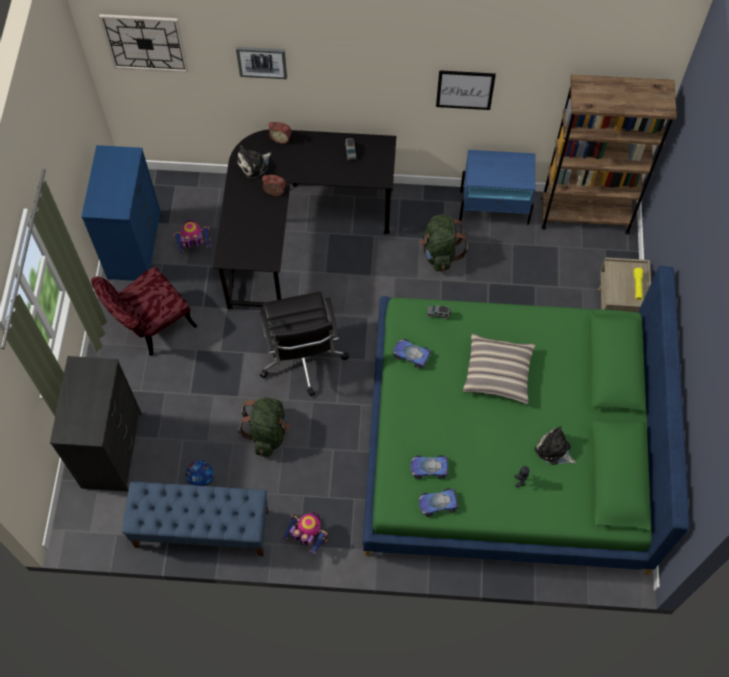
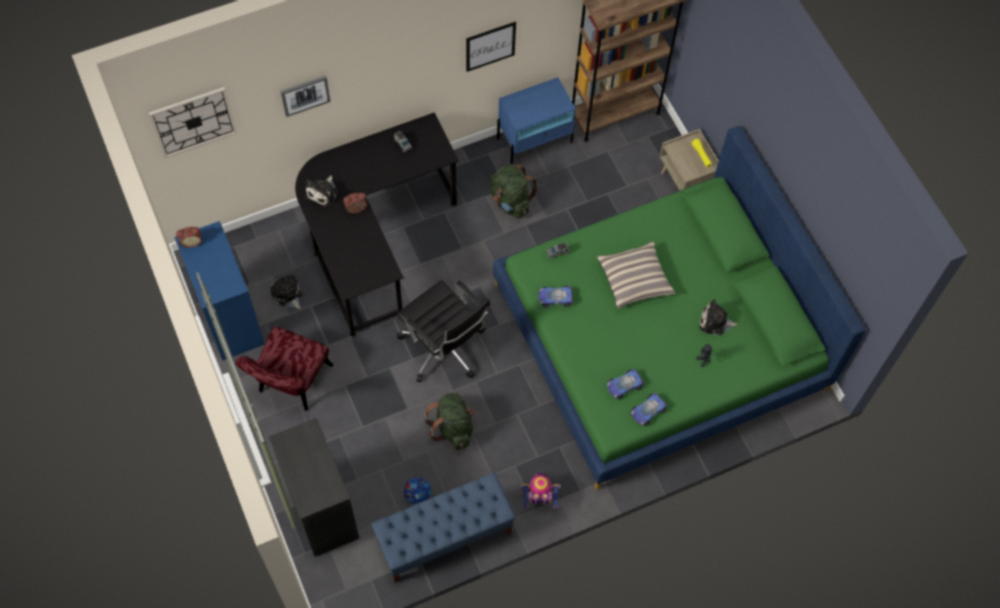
camera: 30 degrees left, 0 degrees up
toy robot [173,220,211,254] -> plush toy [270,274,303,310]
alarm clock [269,122,292,144] -> alarm clock moved to [176,227,202,248]

